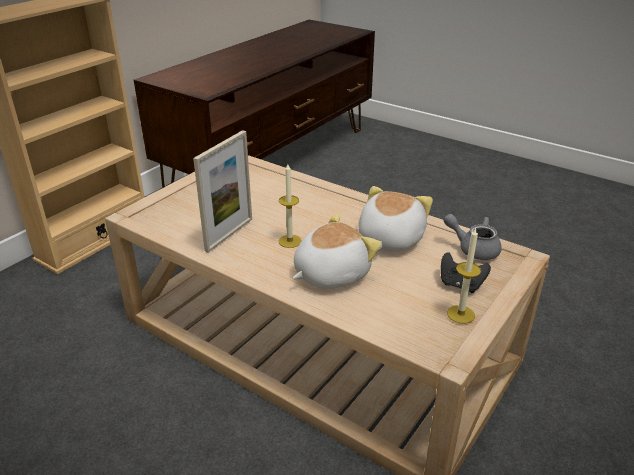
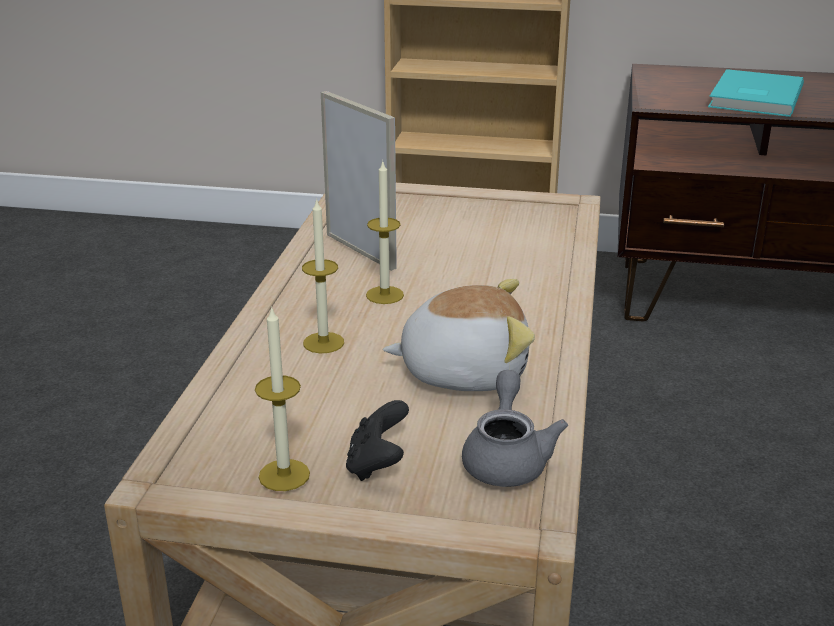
camera: 65 degrees right, 5 degrees down
picture frame [193,130,252,253] -> picture frame turned 135 degrees counterclockwise [321,91,397,271]
plush toy [293,214,382,289] -> candle [302,198,344,353]
none -> turquoise book [708,69,804,117]

